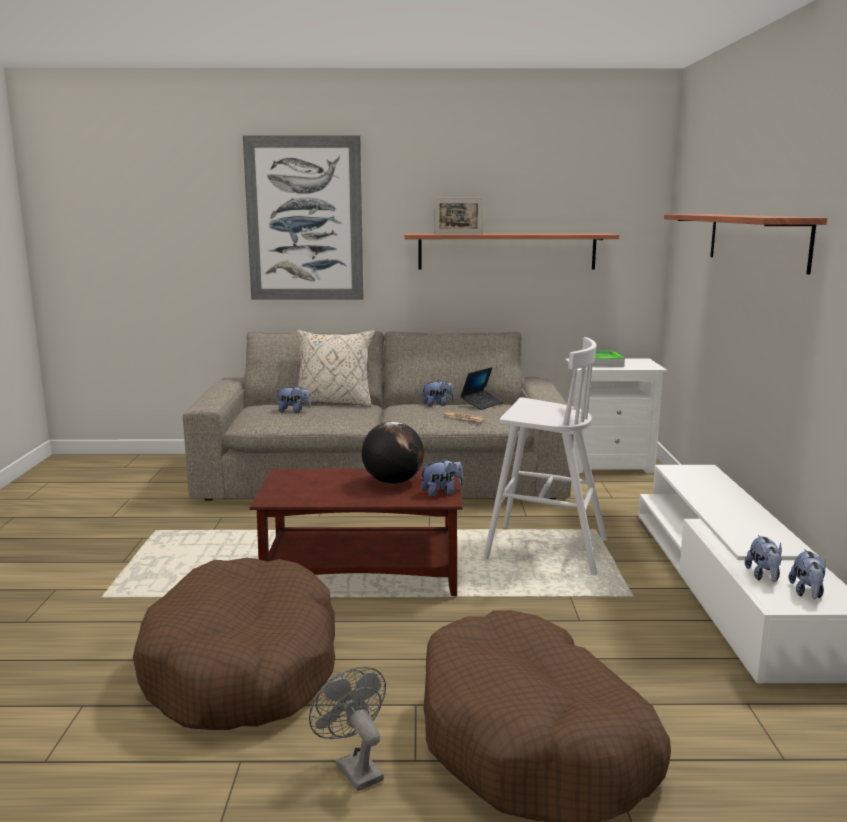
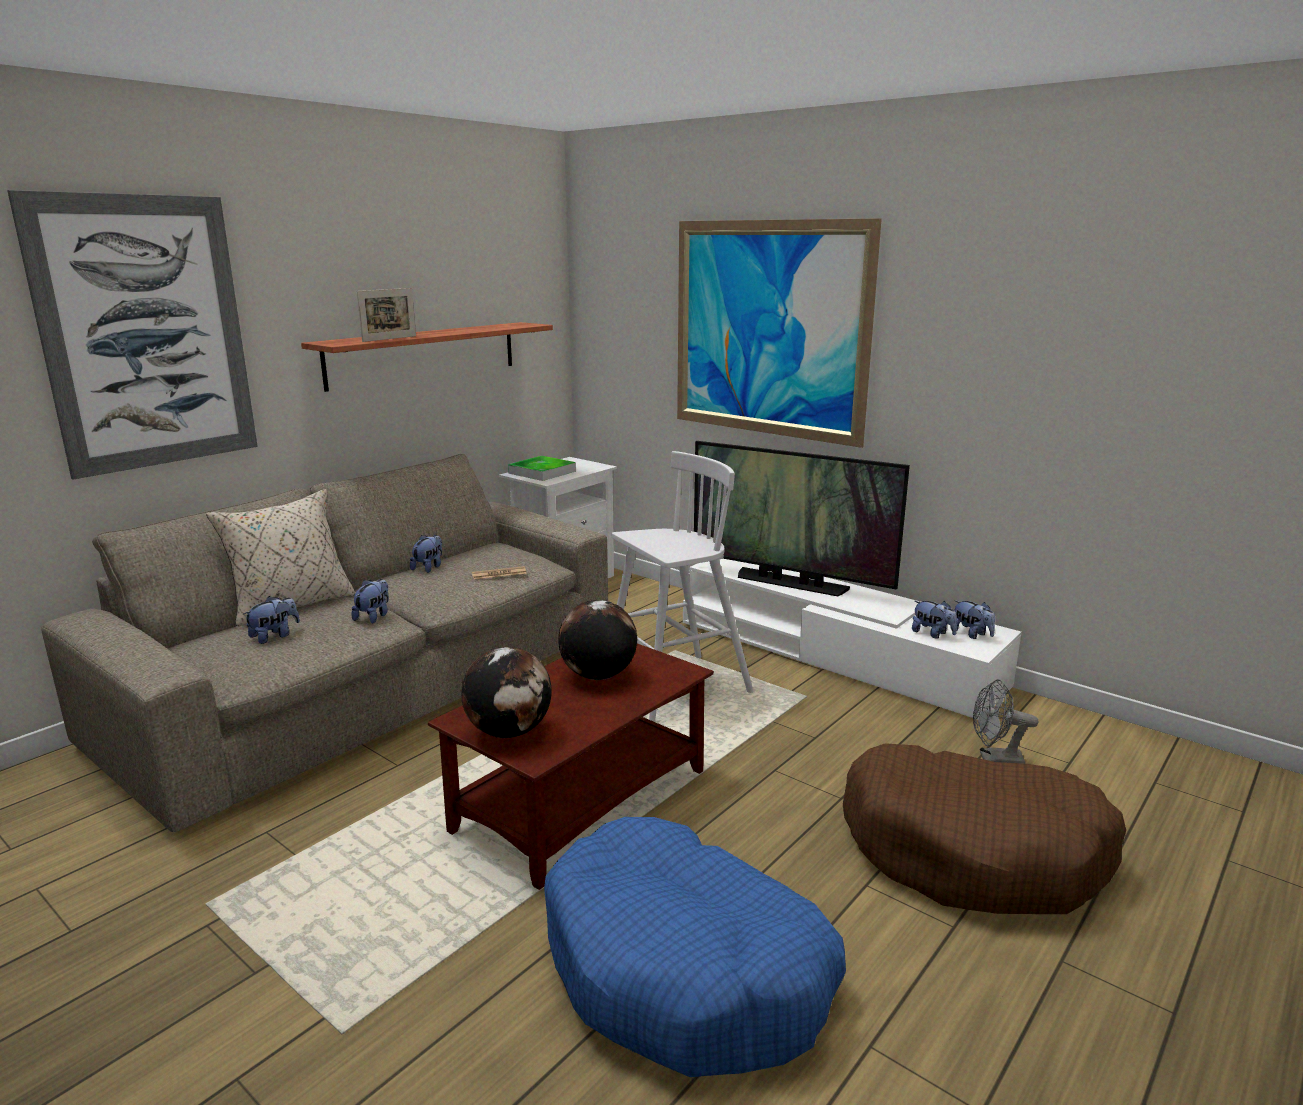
camera: 50 degrees left, 5 degrees up
brown dog bed [133,558,335,730] -> blue dog bed [544,817,846,1077]
grey fan [309,667,386,791] -> grey fan moved to [973,679,1038,764]
plush toy [420,457,464,497] -> plush toy moved to [351,579,389,624]
laptop [460,367,504,410] -> none
shelf [664,214,827,275] -> picture [677,218,882,448]
none -> globe [461,647,552,738]
none -> television [694,441,910,596]

